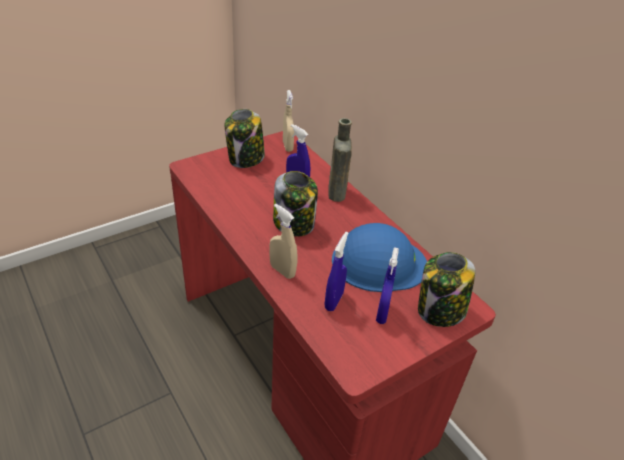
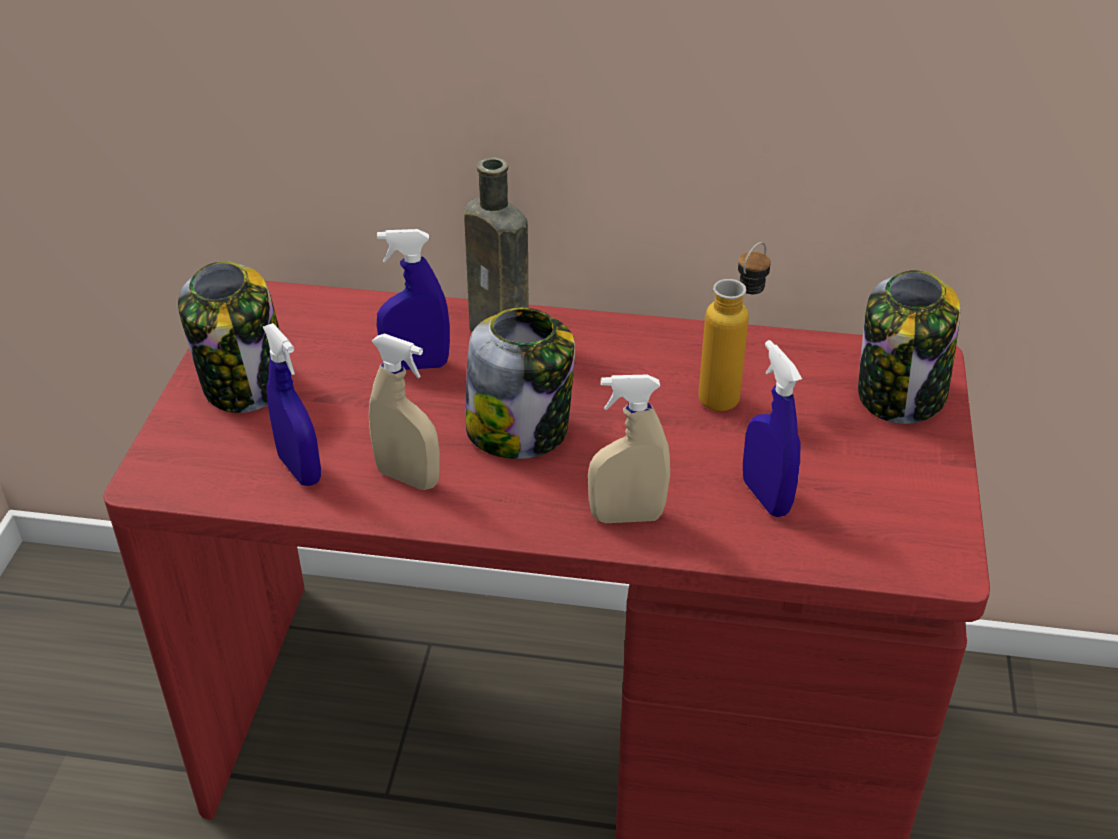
camera: 45 degrees left, 0 degrees up
beige spray bottle [283,90,294,152] -> beige spray bottle moved to [369,333,440,490]
blue hard hat [332,223,427,292] -> bottle [699,242,771,411]
blue spray bottle [376,247,399,324] -> blue spray bottle moved to [263,323,321,486]

